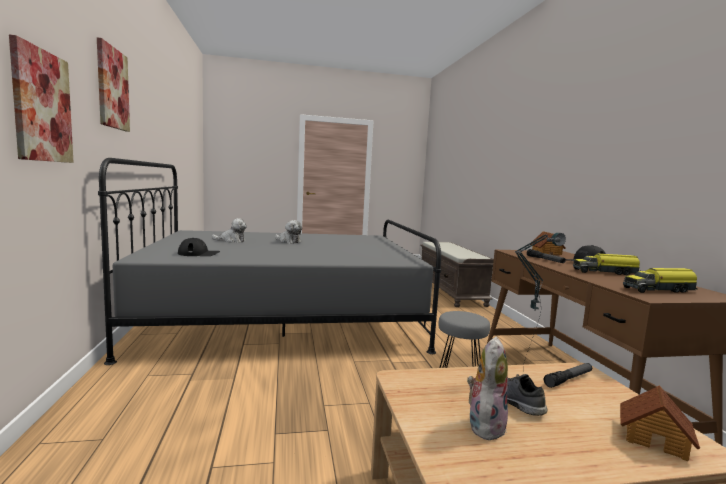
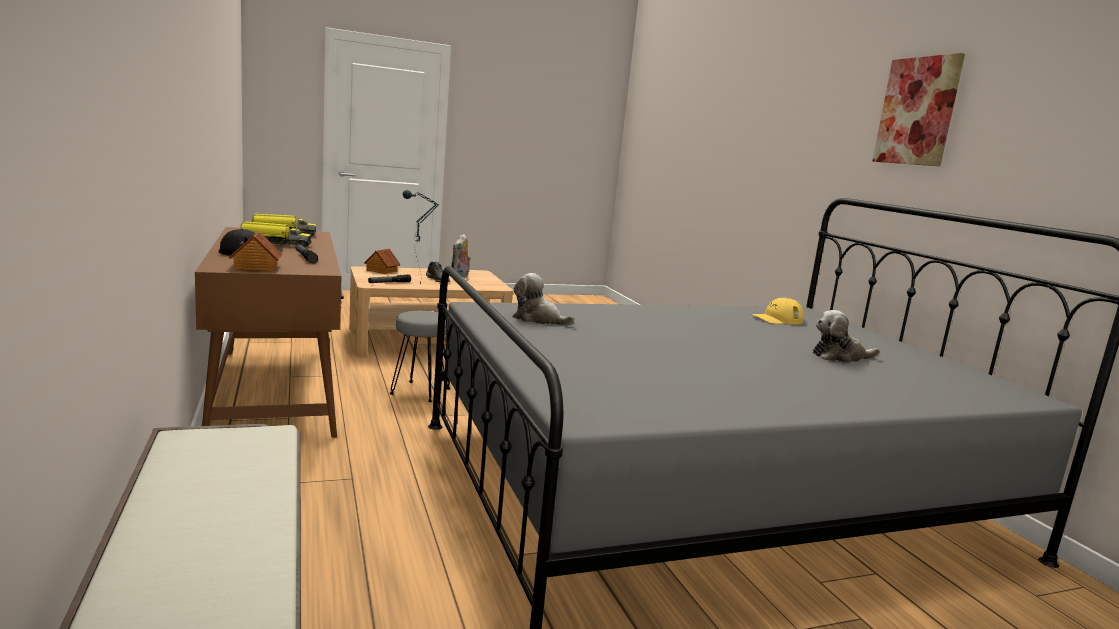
camera: 170 degrees right, 5 degrees up
picture [9,35,74,163] -> none
black cap [178,238,220,256] -> yellow cap [751,298,804,324]
plush toy [275,220,302,243] -> plush toy moved to [512,273,575,325]

